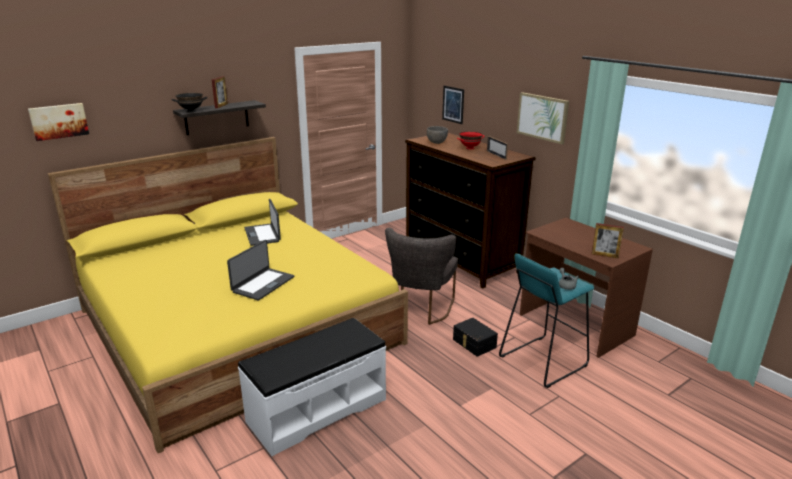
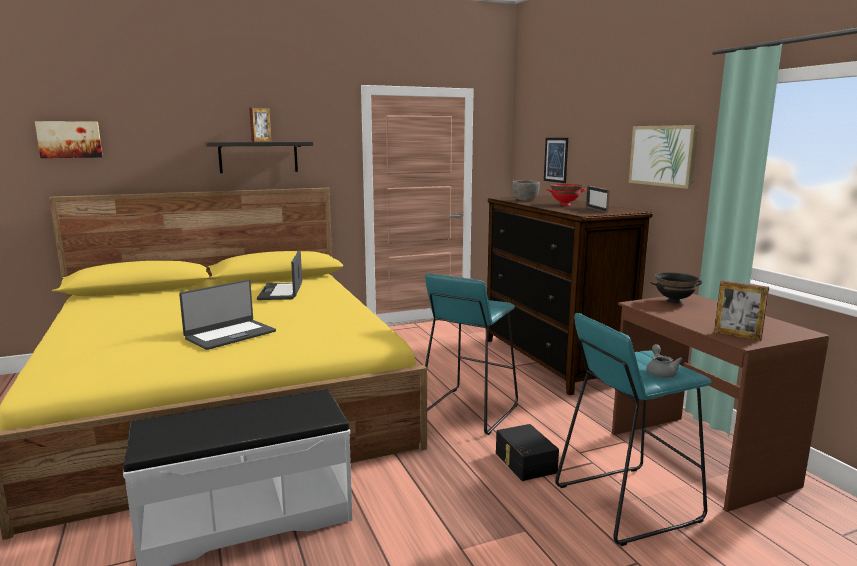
camera: 15 degrees right, 10 degrees down
black bowl [172,93,208,112] -> black bowl moved to [651,272,702,304]
grey chair [385,228,458,325] -> turquoise stool [425,273,518,435]

